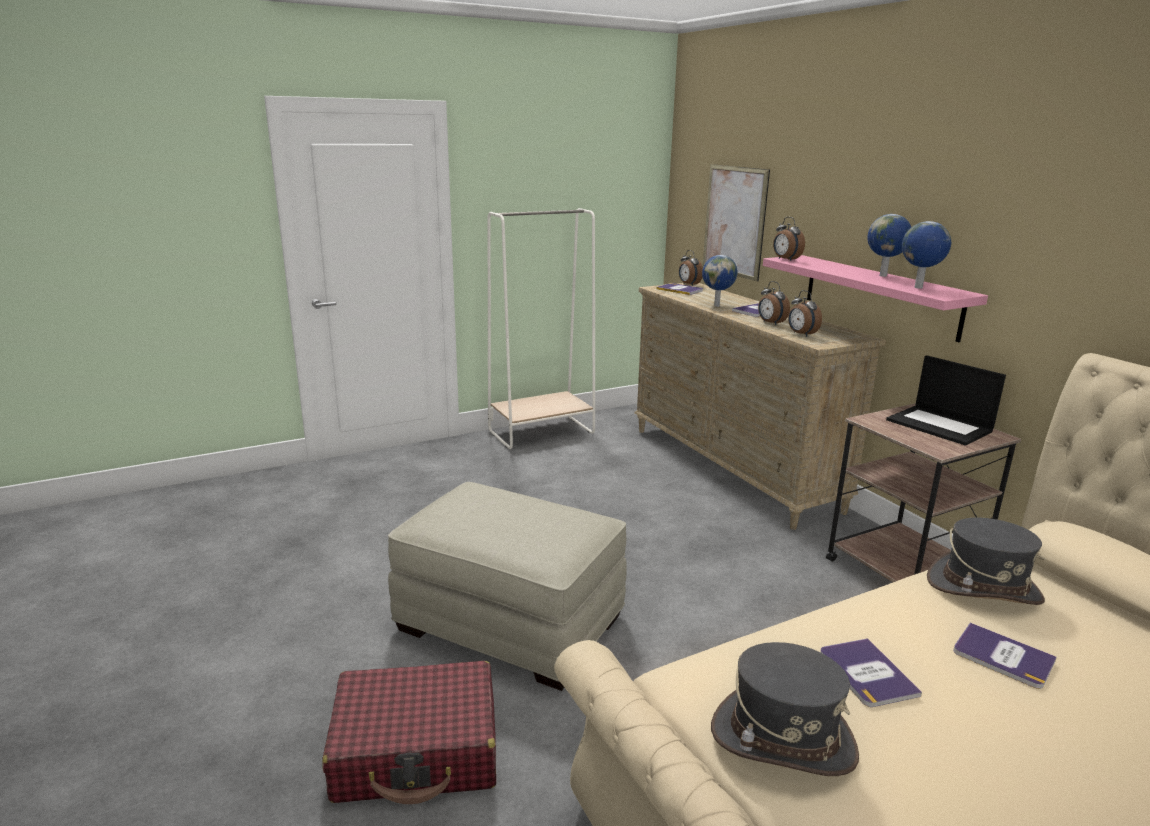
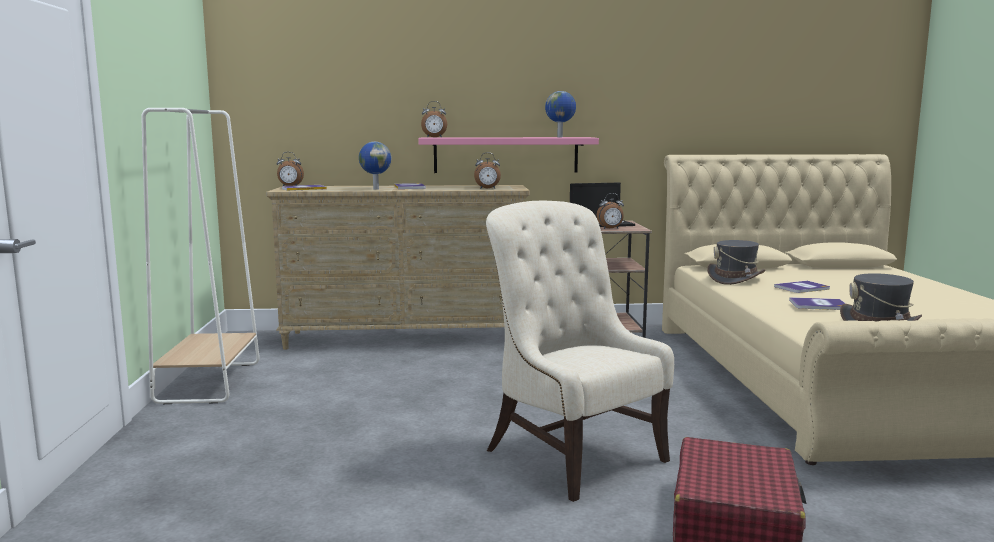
camera: 65 degrees left, 10 degrees down
beige ottoman [388,482,627,691] -> beige armchair [486,201,674,502]
picture [703,164,770,282] -> none
alarm clock [758,281,790,325] -> alarm clock moved to [597,193,624,229]
globe [867,214,911,277] -> none

